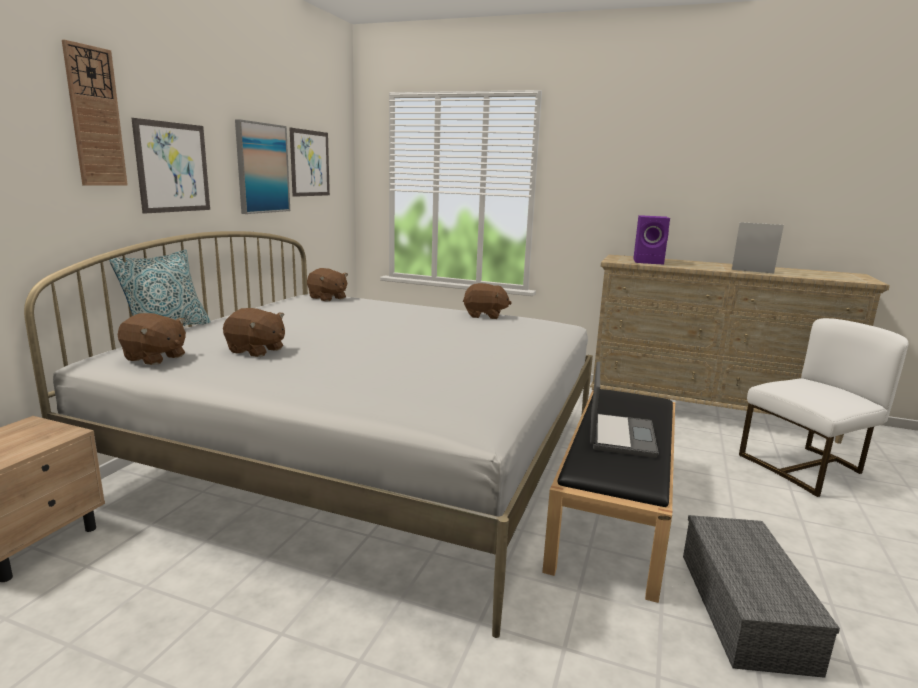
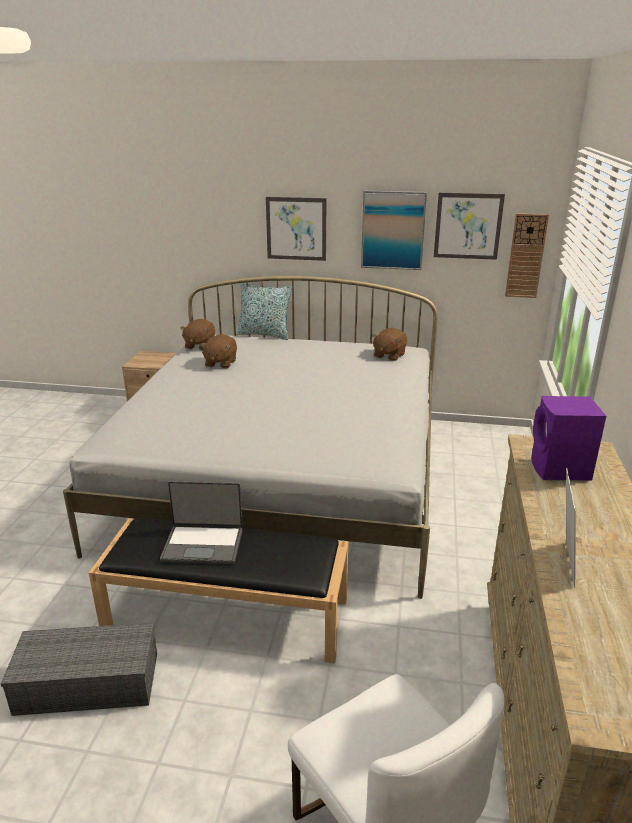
camera: 80 degrees right, 10 degrees up
wall clock [62,40,128,186] -> wall clock moved to [505,213,549,298]
brown plush toy [463,283,512,319] -> none

